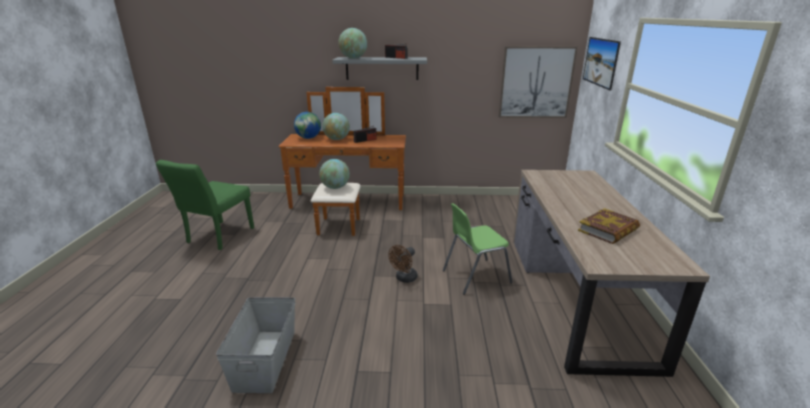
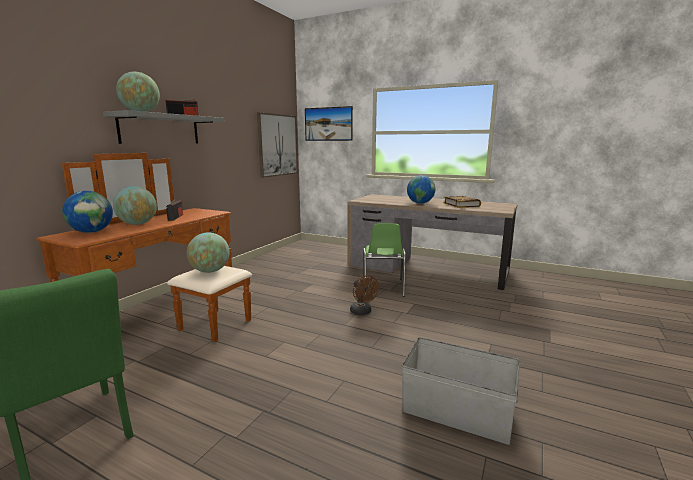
camera: 65 degrees left, 10 degrees down
none -> globe [407,175,435,204]

